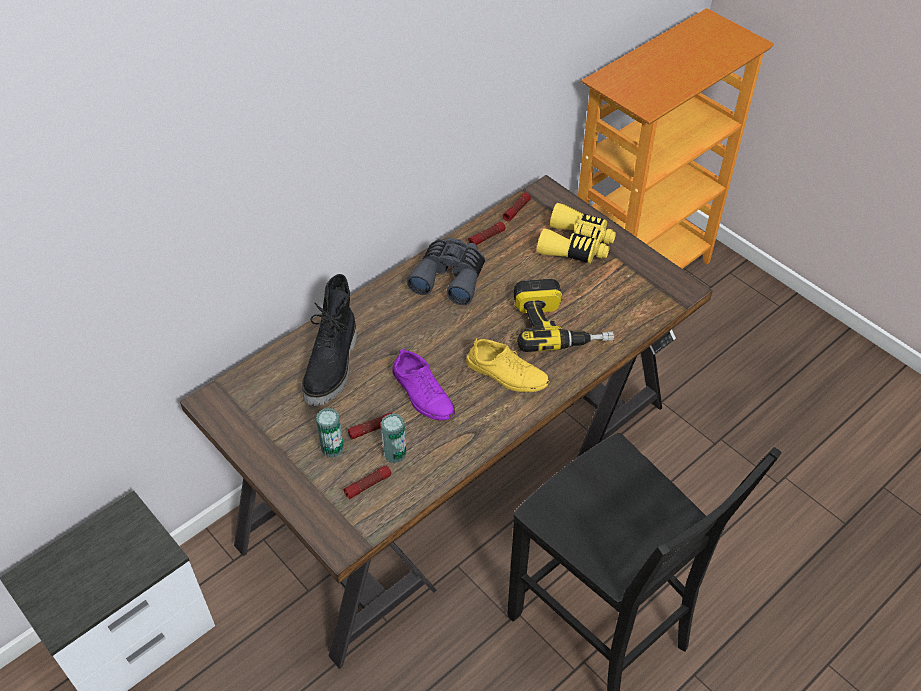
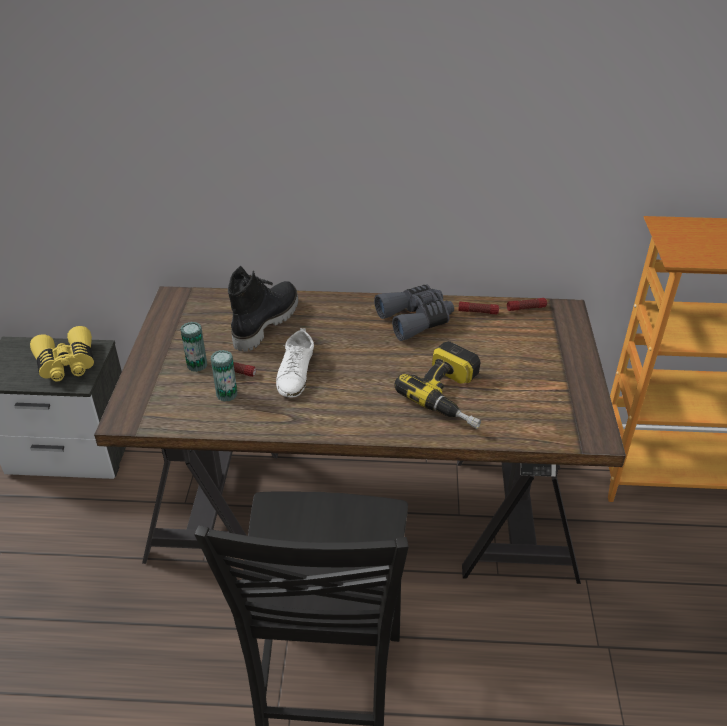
camera: 45 degrees right, 10 degrees down
black boot [302,274,357,406] -> black boot turned 150 degrees clockwise [228,266,299,352]
flashlight [344,466,391,499] -> none
purple shoe [392,348,455,420] -> white shoe [276,328,314,397]
yellow shoe [466,339,550,392] -> none
yellow binoculars [537,203,616,263] -> yellow binoculars moved to [30,326,94,382]

